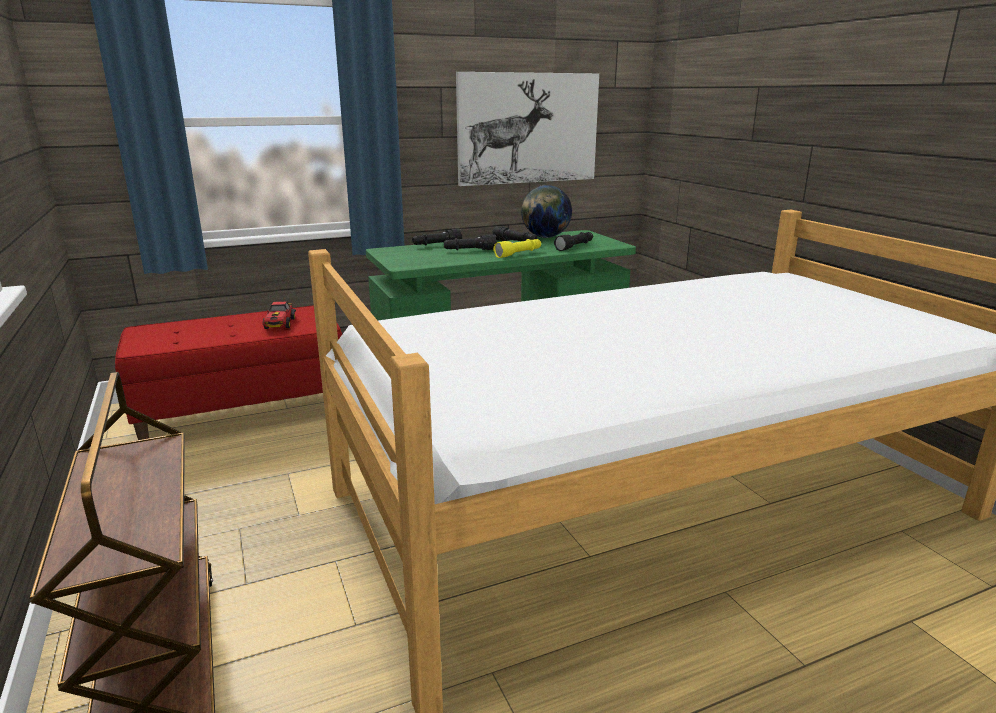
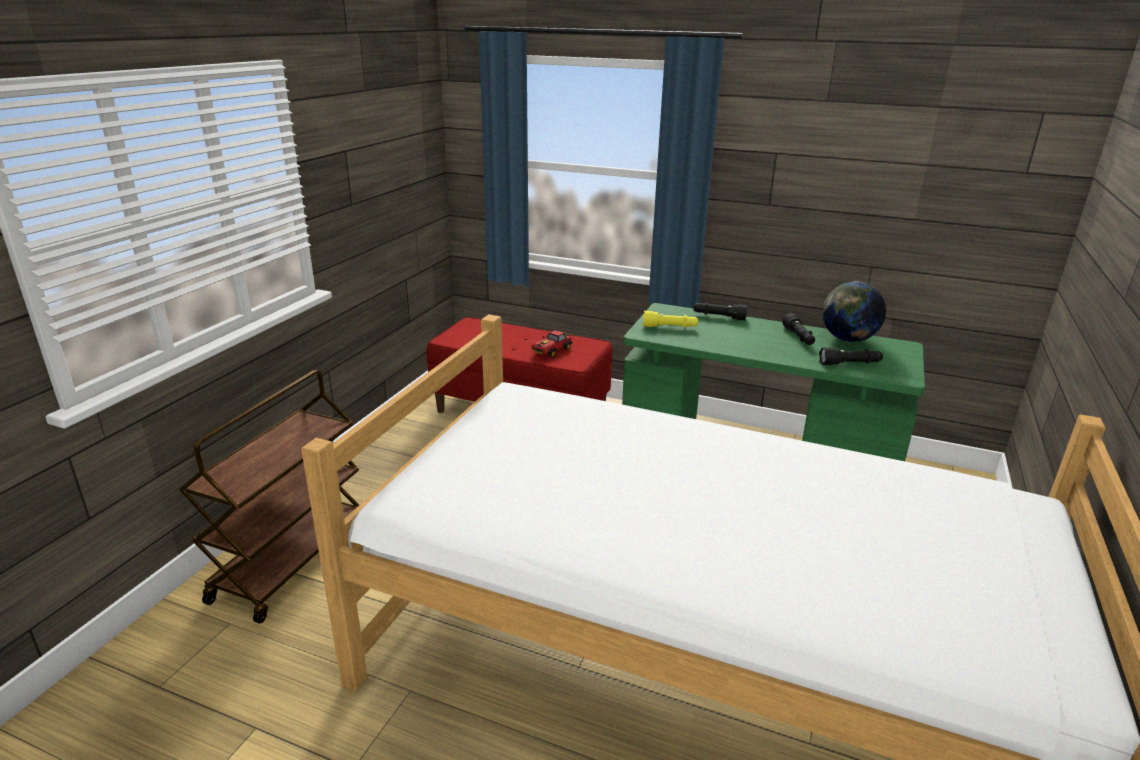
camera: 45 degrees right, 5 degrees up
black flashlight [444,235,497,250] -> none
picture [456,72,599,186] -> none
yellow flashlight [493,239,541,258] -> yellow flashlight moved to [643,311,698,328]

